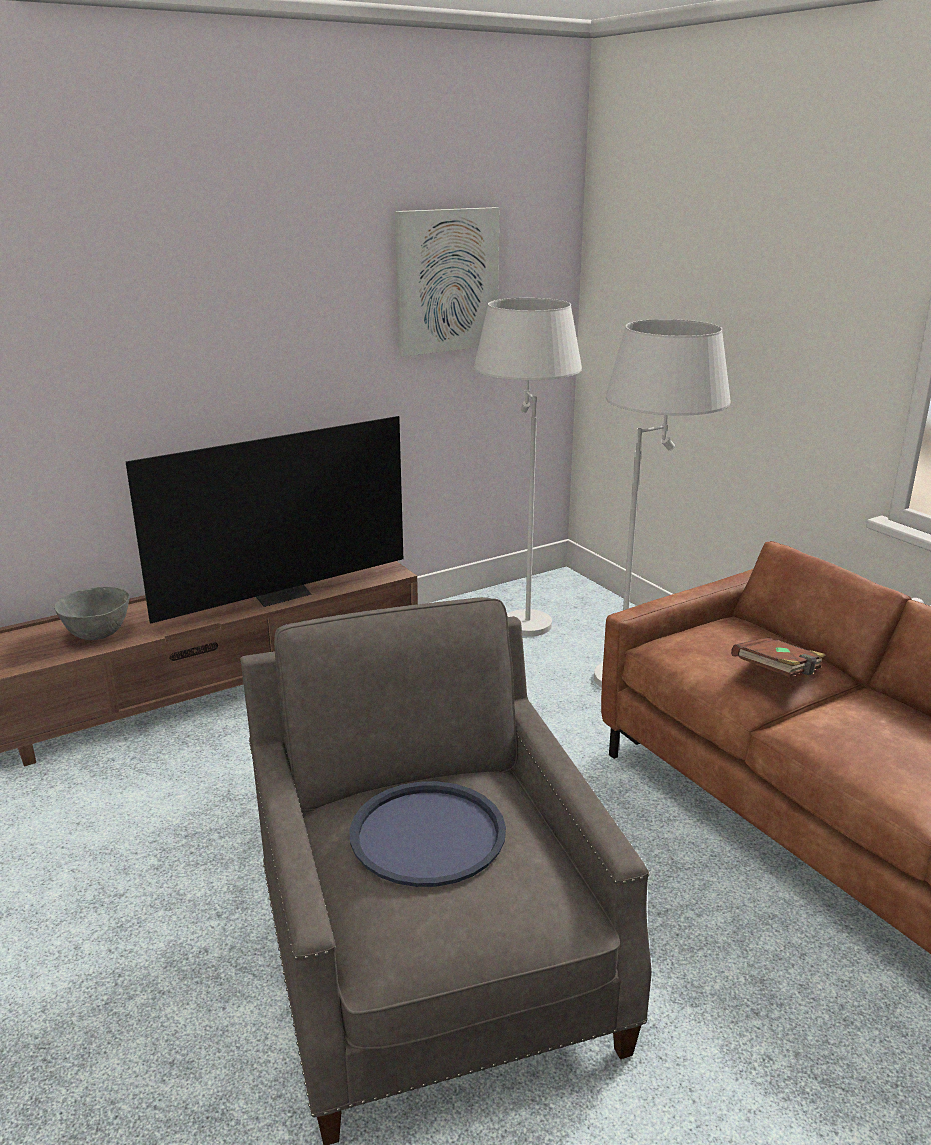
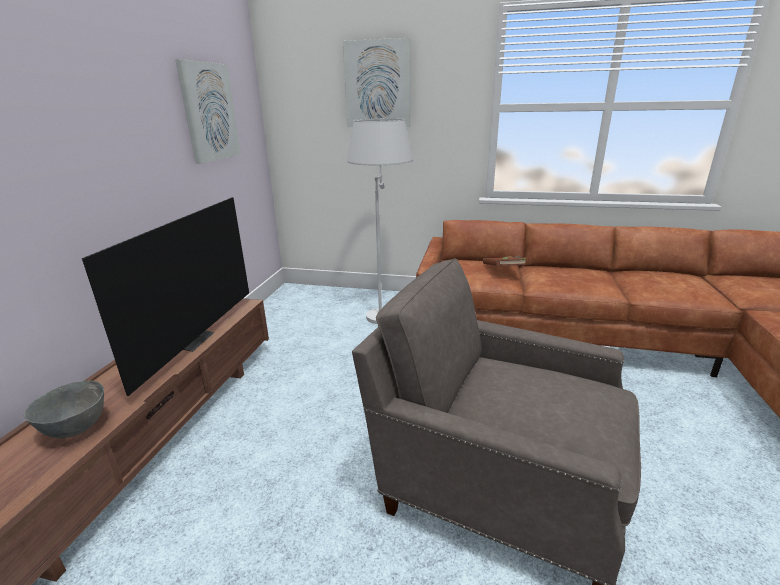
camera: 45 degrees left, 0 degrees up
blue tray [349,781,506,887] -> none
white floor lamp [474,298,582,637] -> none
none -> picture [343,38,410,127]

